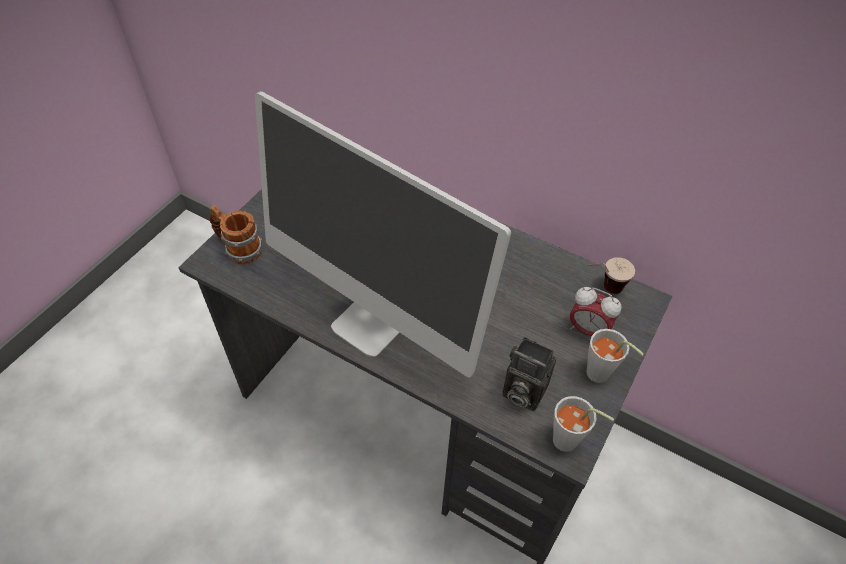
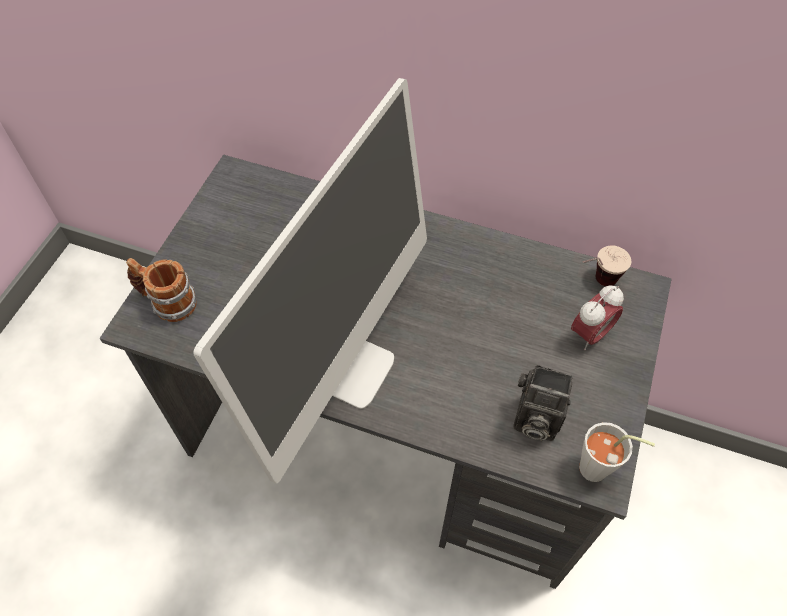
camera: 10 degrees left, 5 degrees up
monitor [255,91,511,377] -> monitor turned 90 degrees counterclockwise [194,78,427,484]
alarm clock [570,287,622,336] -> alarm clock turned 60 degrees counterclockwise [571,285,624,350]
grey cup [586,329,644,383] -> none

